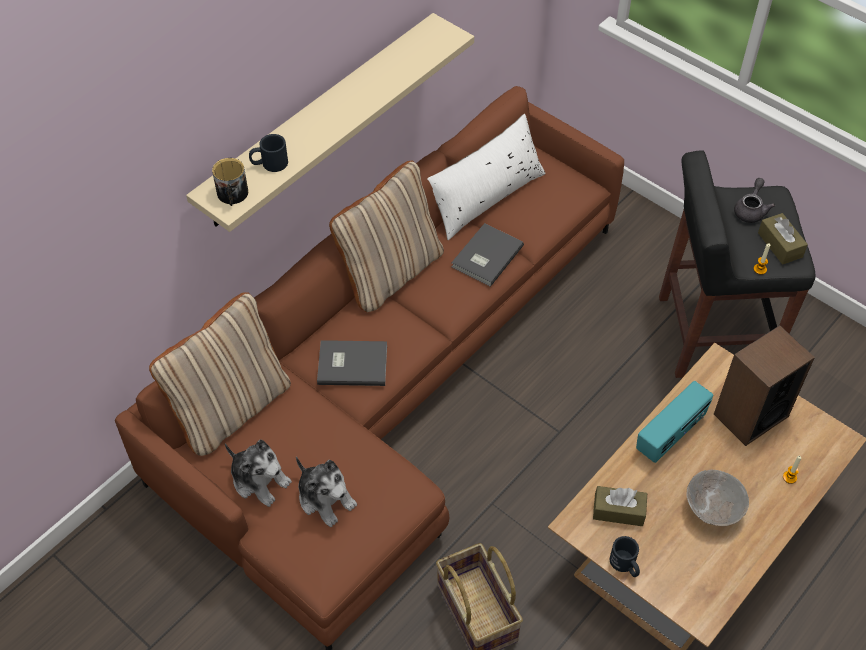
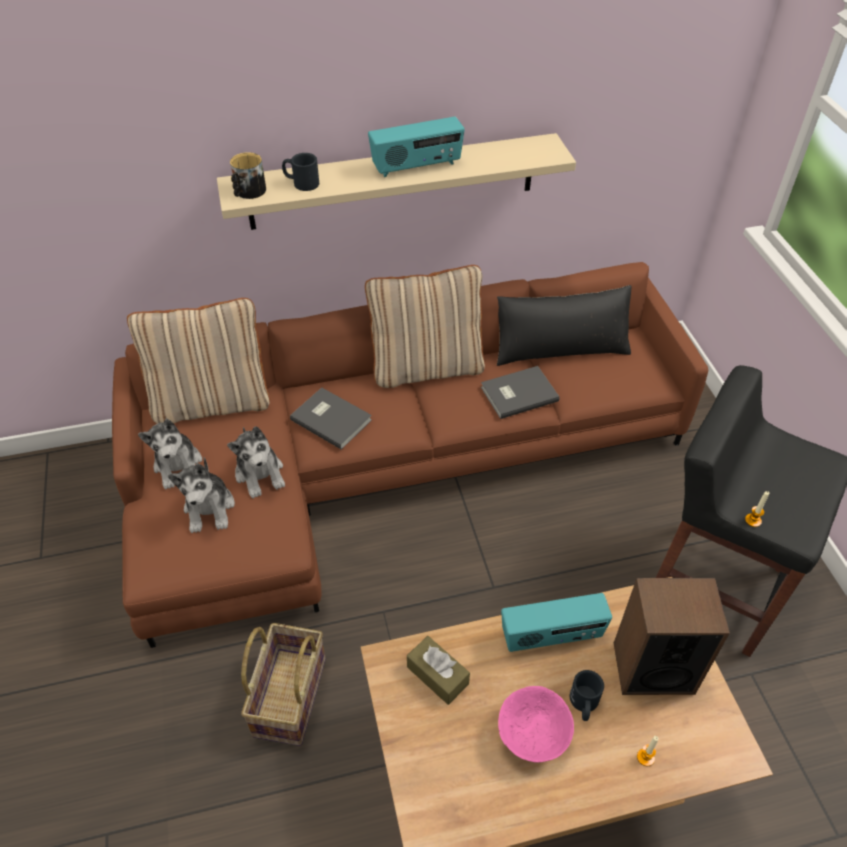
camera: 35 degrees right, 5 degrees down
white pillow [427,114,546,240] -> black pillow [497,285,631,366]
black mug [610,536,640,577] -> black mug moved to [570,670,604,721]
grey bowl [686,470,749,526] -> pink bowl [498,686,574,763]
grey teapot [734,178,775,223] -> none
brown tissue box [758,213,808,265] -> none
none -> plush toy [227,426,285,498]
none -> radio [368,117,465,177]

